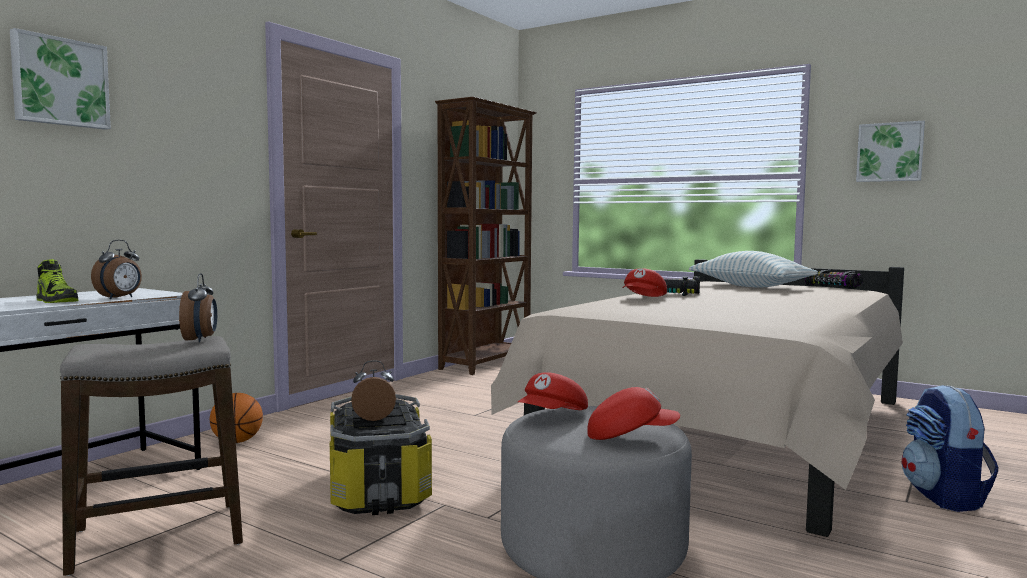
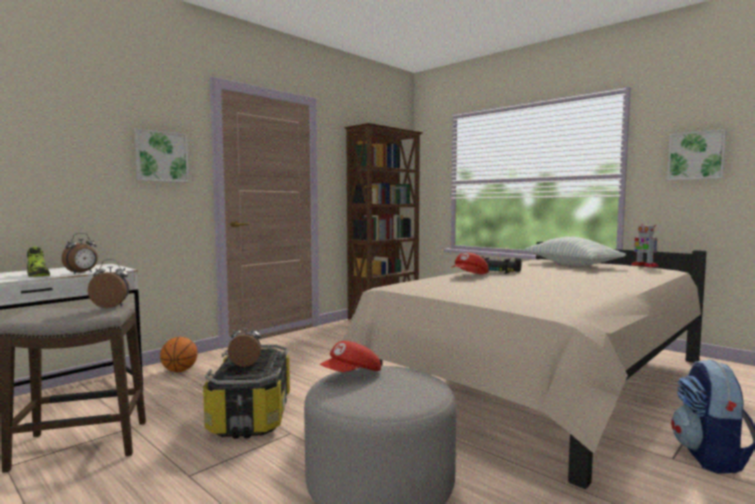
camera: 10 degrees right, 0 degrees up
picture [10,28,111,130] -> picture moved to [134,129,189,182]
alarm clock [179,273,217,342] -> alarm clock turned 90 degrees counterclockwise [88,259,129,308]
red cap [587,387,680,440] -> none
toy car [805,270,863,289] -> toy robot [631,224,658,267]

